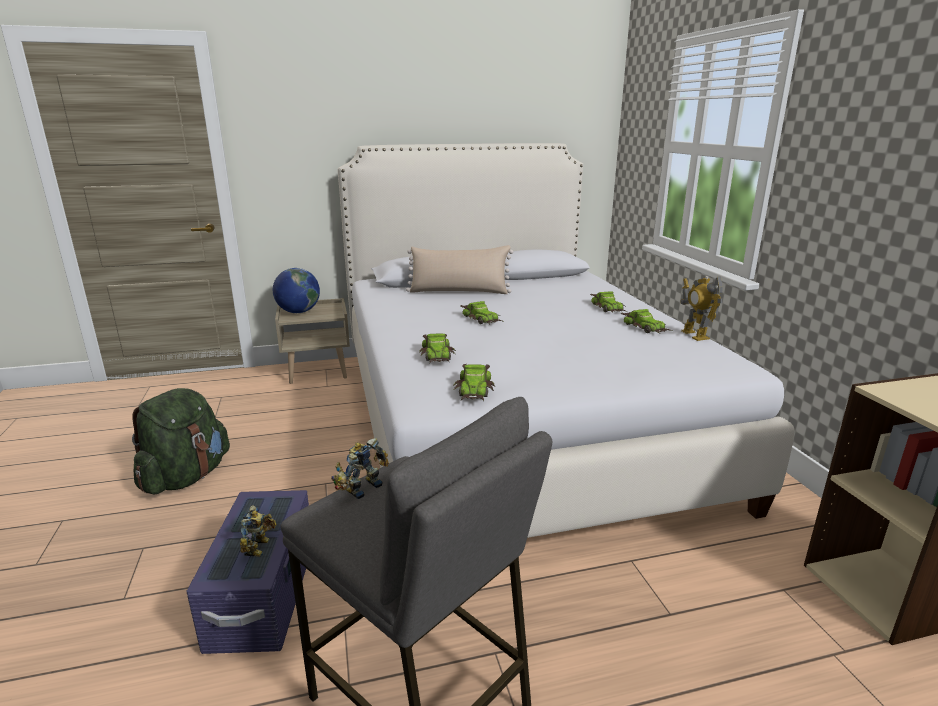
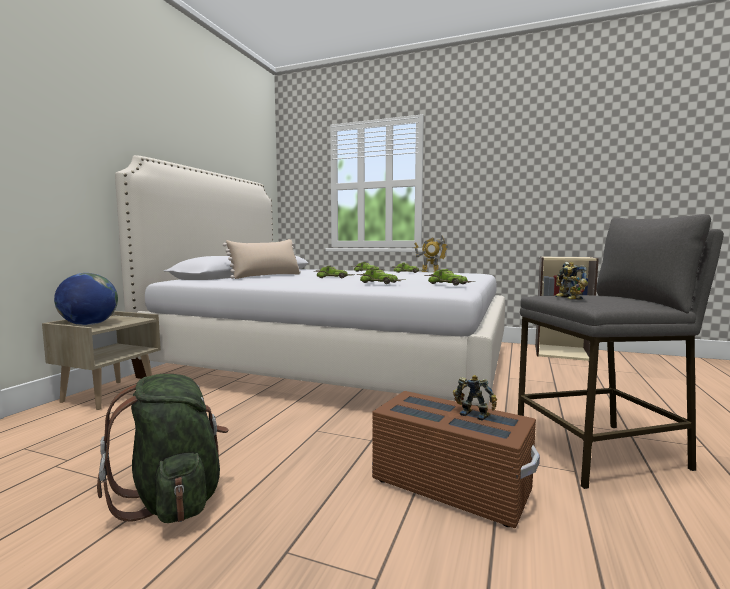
camera: 55 degrees left, 15 degrees down
purple storage box [186,490,309,654] -> brown storage box [372,391,540,528]

